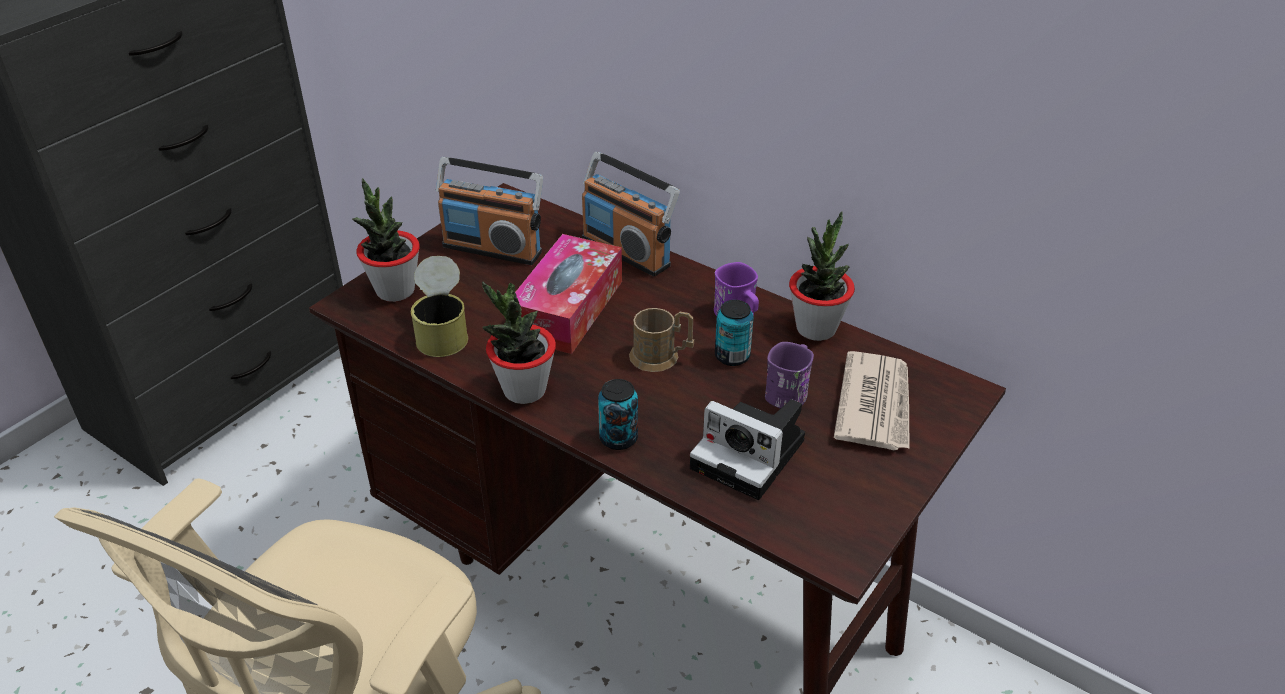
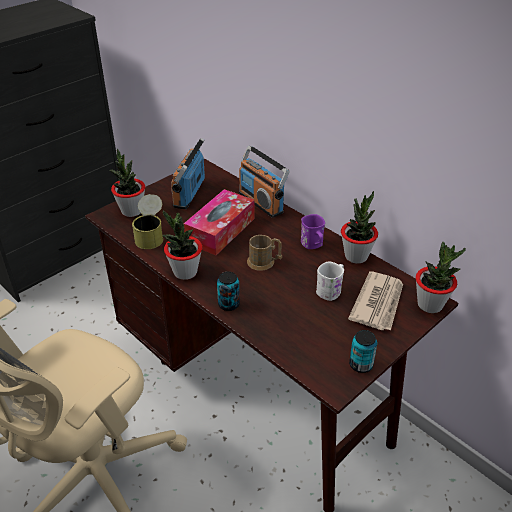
camera: 10 degrees right, 0 degrees up
radio [436,157,543,265] -> radio turned 75 degrees clockwise [171,138,205,209]
camera [690,399,805,500] -> none
can [715,300,753,366] -> can moved to [349,330,377,373]
purple mug [765,342,814,409] -> white mug [316,261,344,301]
none -> potted plant [416,242,466,313]

